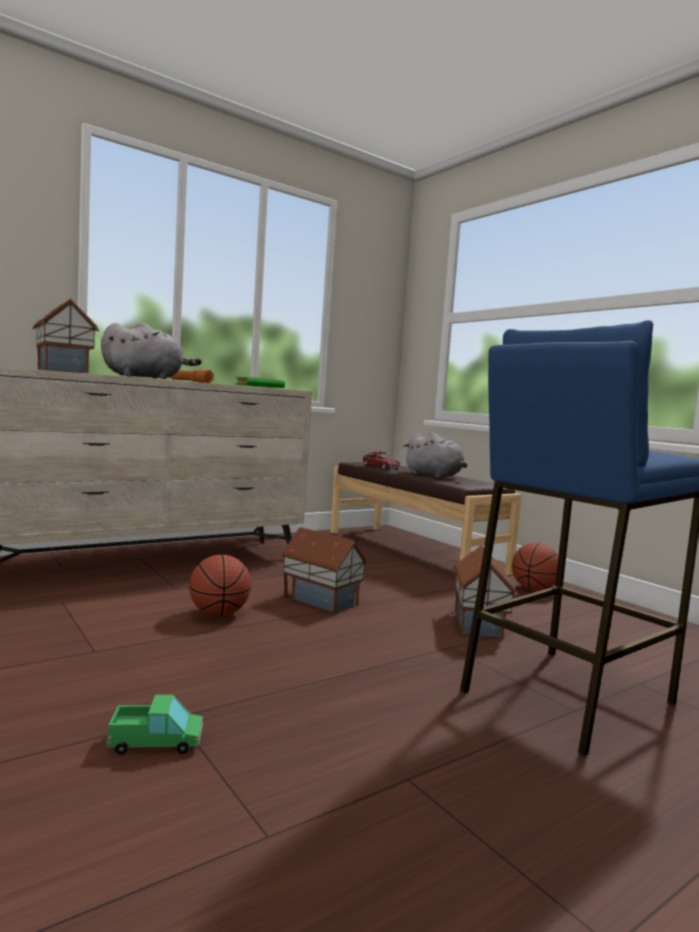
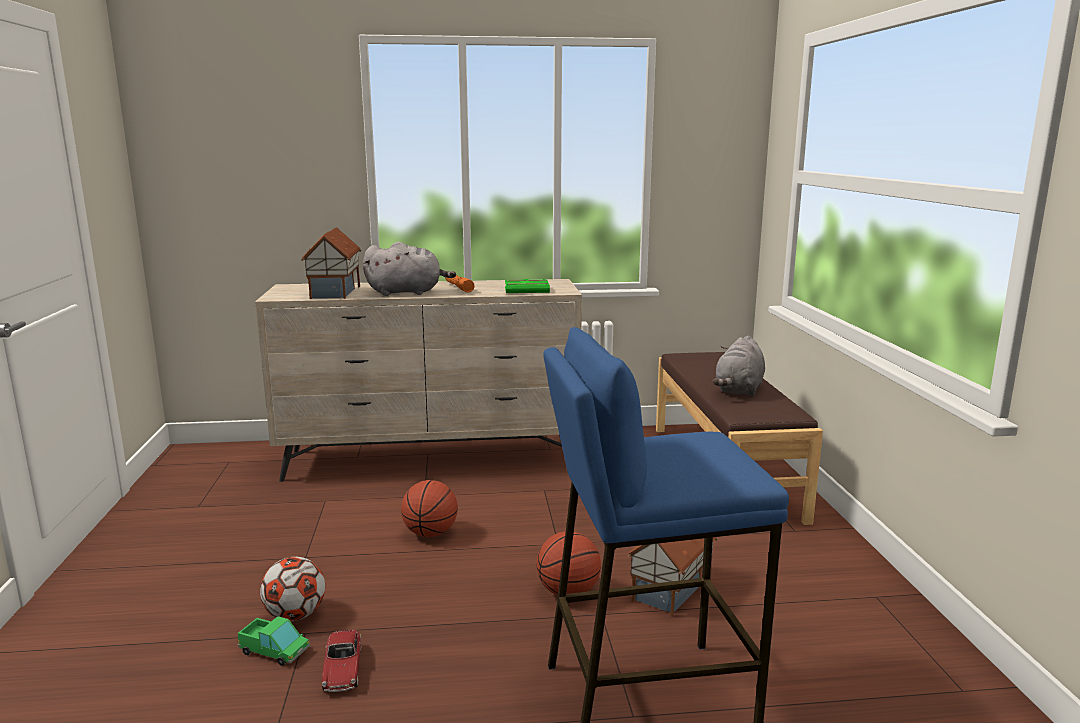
camera: 30 degrees right, 10 degrees up
toy house [280,527,368,614] -> none
toy car [362,451,400,470] -> toy car moved to [322,630,361,692]
grey plush toy [404,433,467,478] -> grey plush toy turned 45 degrees clockwise [713,336,765,396]
basketball [512,543,558,591] -> basketball moved to [536,531,601,596]
none -> football [260,557,325,621]

